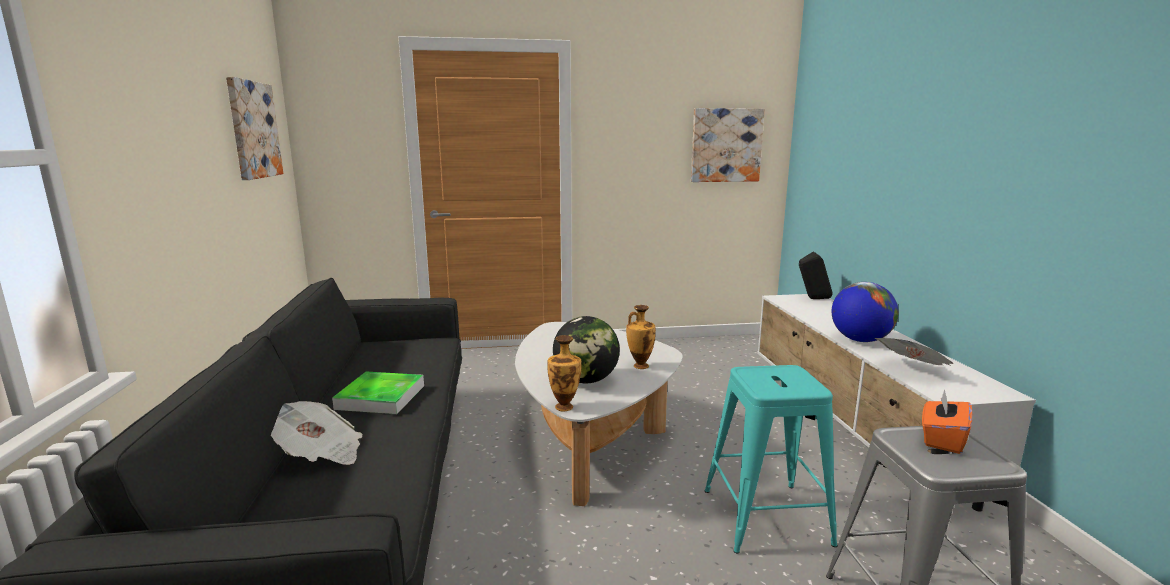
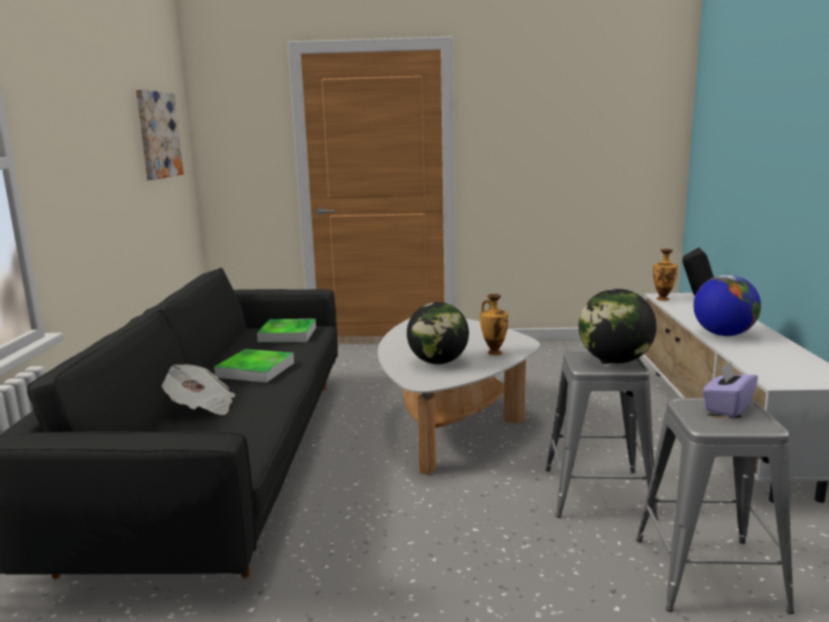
camera: 10 degrees right, 0 degrees up
vase [547,335,582,411] -> vase moved to [653,249,678,301]
picture [691,108,765,182] -> none
turquoise stool [705,365,837,554] -> grey stool [546,349,658,520]
newspaper [875,338,953,365] -> none
orange tissue box [922,389,972,454] -> purple tissue box [702,362,758,418]
none -> tray [257,319,316,342]
none -> globe [579,289,657,363]

